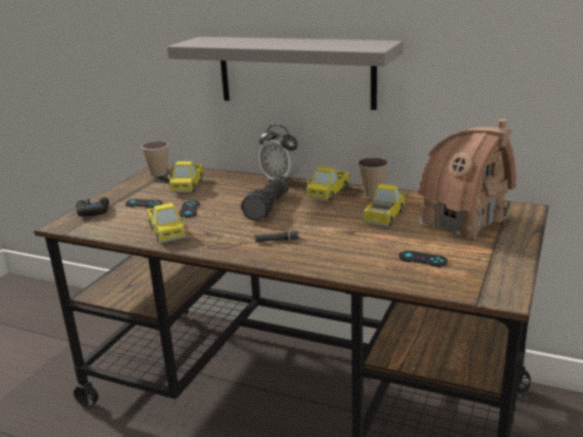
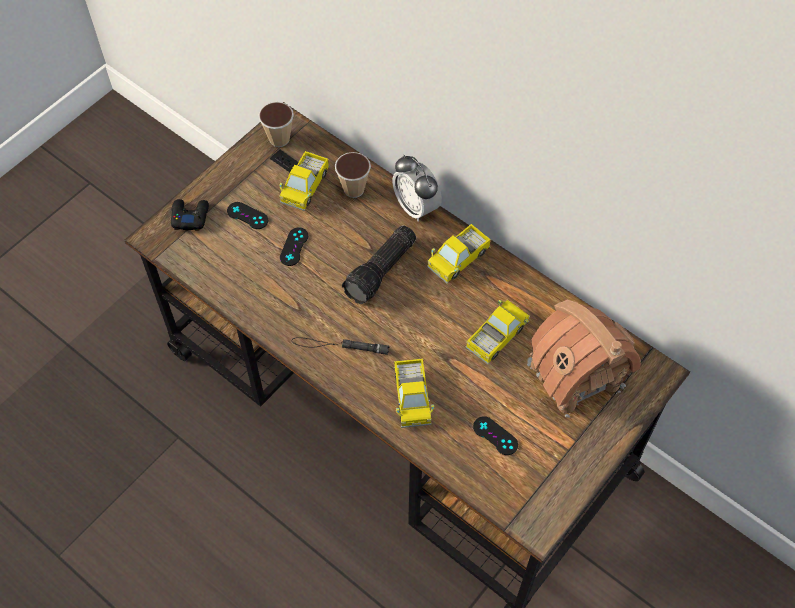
camera: 15 degrees right, 35 degrees up
toy truck [146,203,186,243] -> toy truck moved to [394,359,434,428]
grey shelf [167,37,403,110] -> none
cup [357,157,389,197] -> cup moved to [335,152,371,198]

